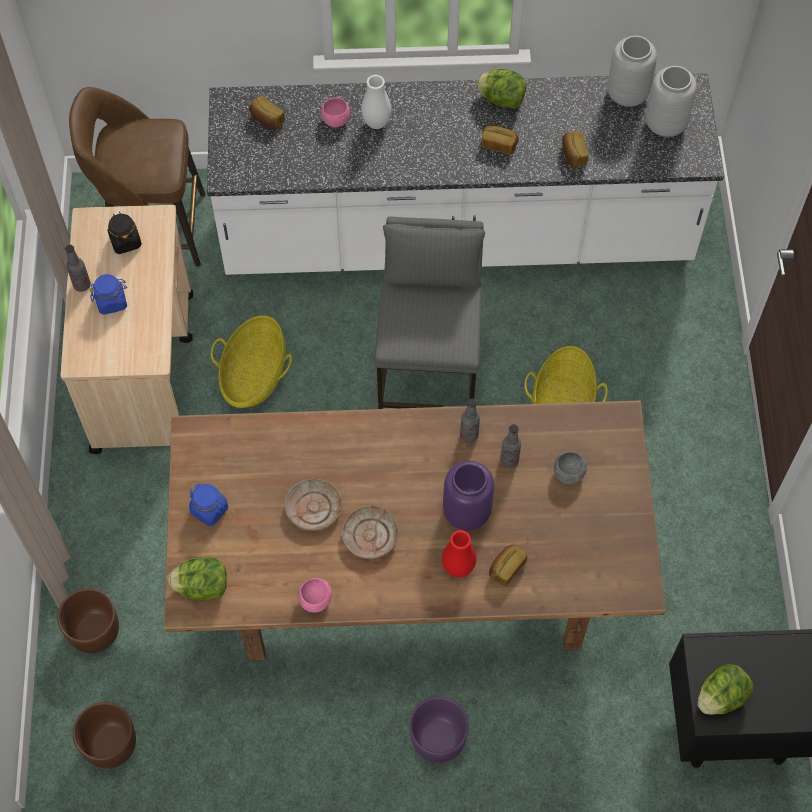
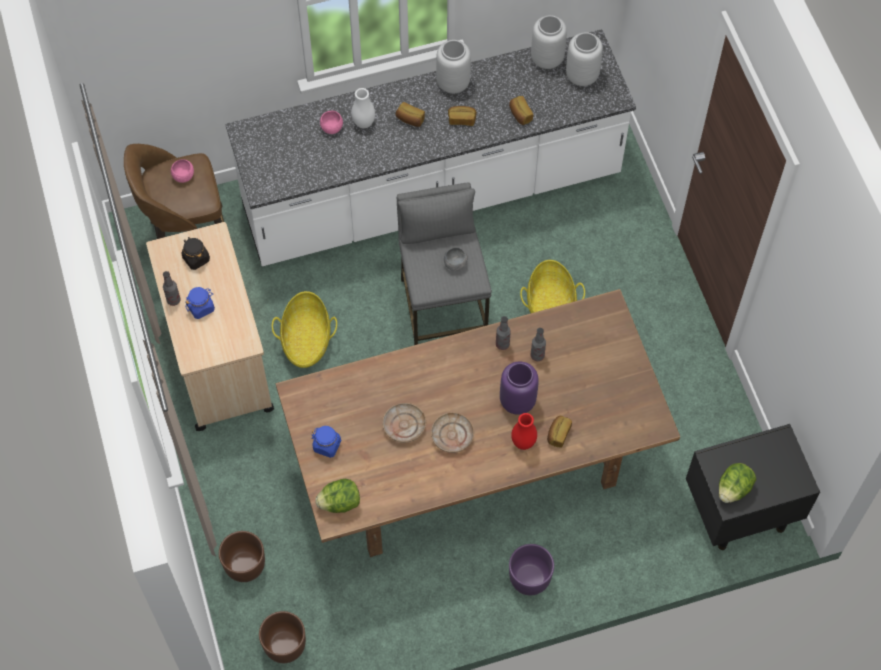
camera: 15 degrees left, 0 degrees up
bread [249,96,285,130] -> bread moved to [395,102,425,127]
pink bowl [298,578,332,613] -> pink bowl moved to [171,159,194,183]
lettuce [476,69,526,109] -> grey vase [436,40,471,94]
grey bowl [554,452,587,484] -> grey bowl moved to [444,247,468,271]

